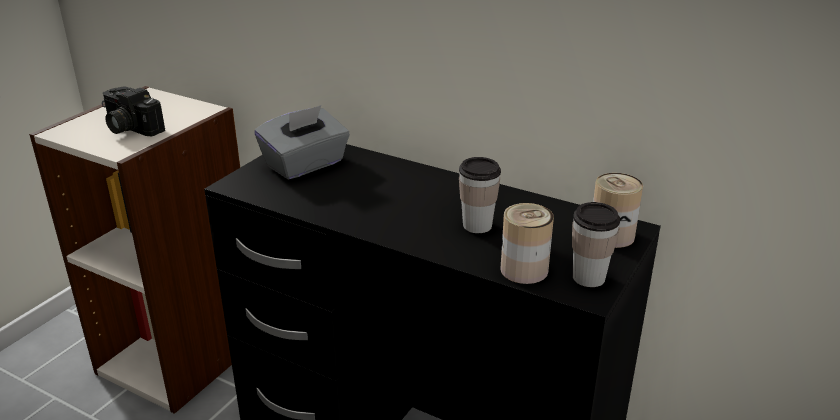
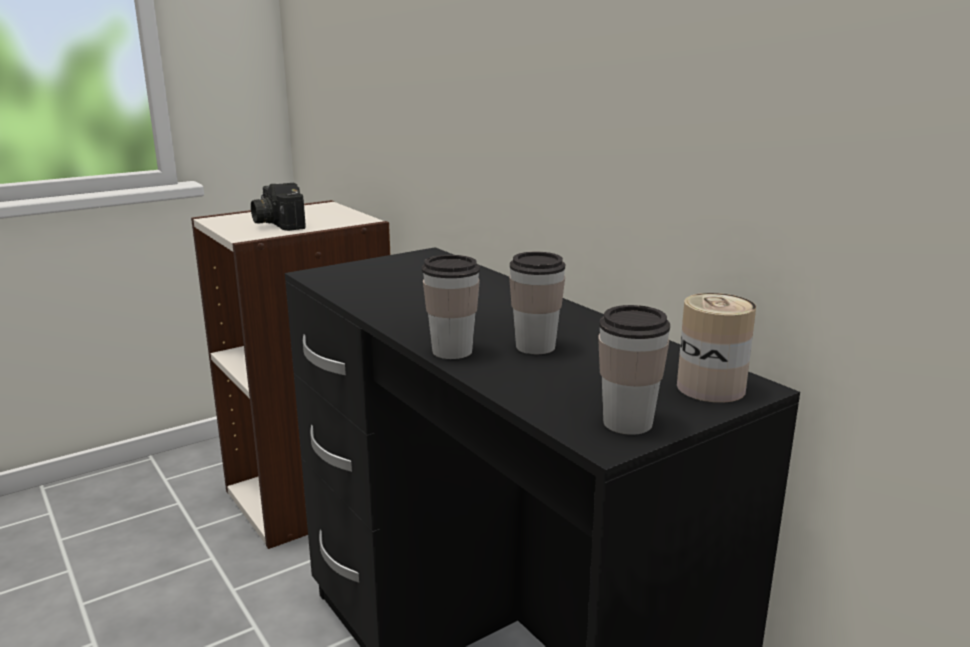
camera: 25 degrees right, 10 degrees down
grey tissue box [255,105,350,180] -> none
can [500,203,554,284] -> none
none -> cup [422,255,480,359]

